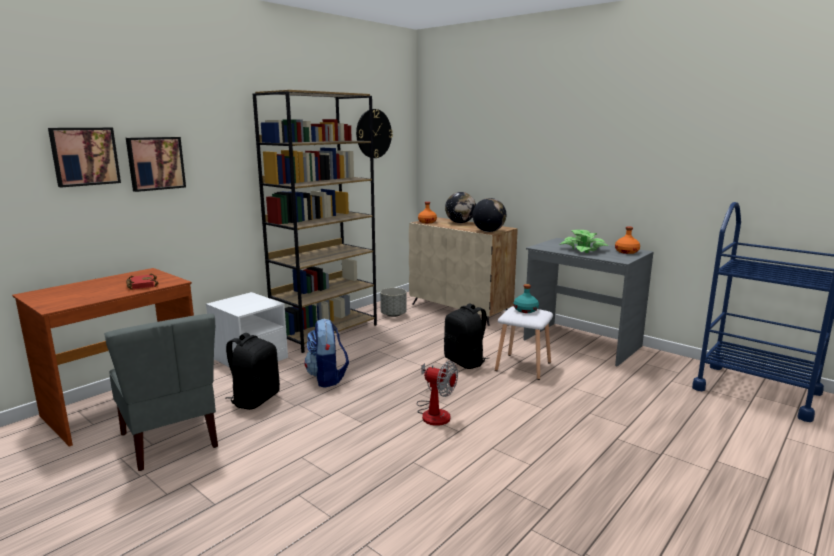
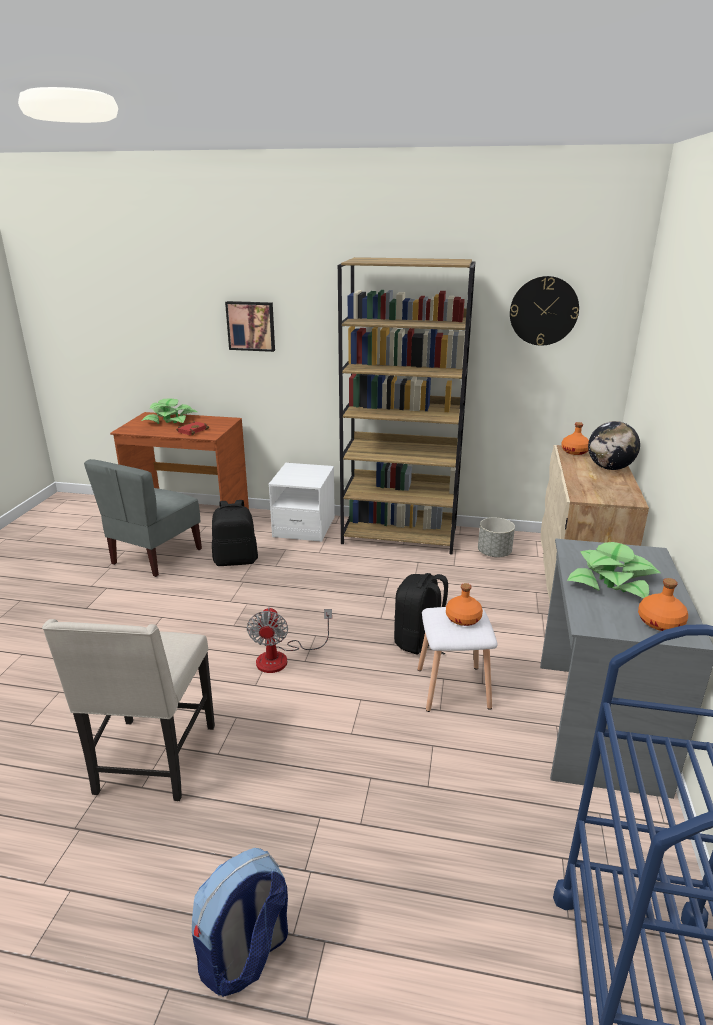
camera: 60 degrees right, 10 degrees up
picture [48,128,121,187] -> none
backpack [304,318,349,388] -> backpack moved to [192,848,288,997]
globe [472,198,506,232] -> none
turquoise bottle [514,284,539,313] -> orange bottle [446,583,483,626]
none -> beige chair [42,619,215,801]
none -> potted plant [142,398,197,424]

